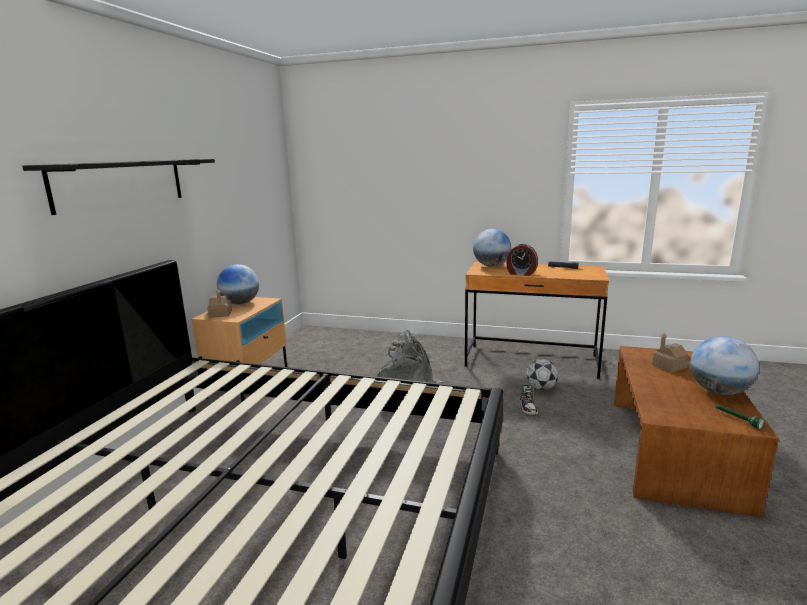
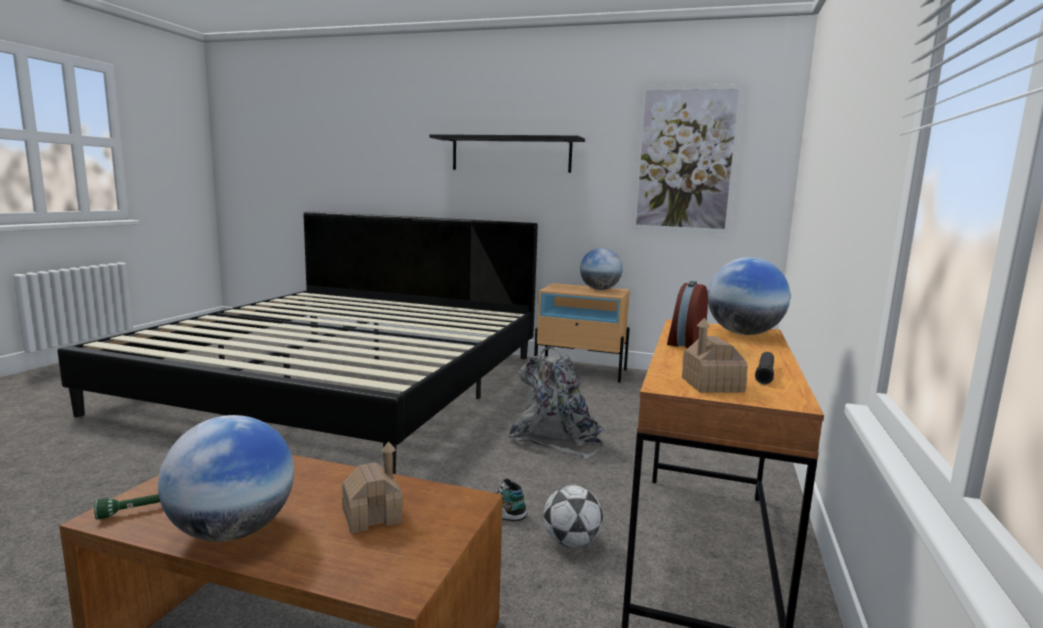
camera: 90 degrees right, 5 degrees down
toy house [207,289,232,318] -> toy house moved to [682,317,748,393]
none -> picture [632,84,744,234]

